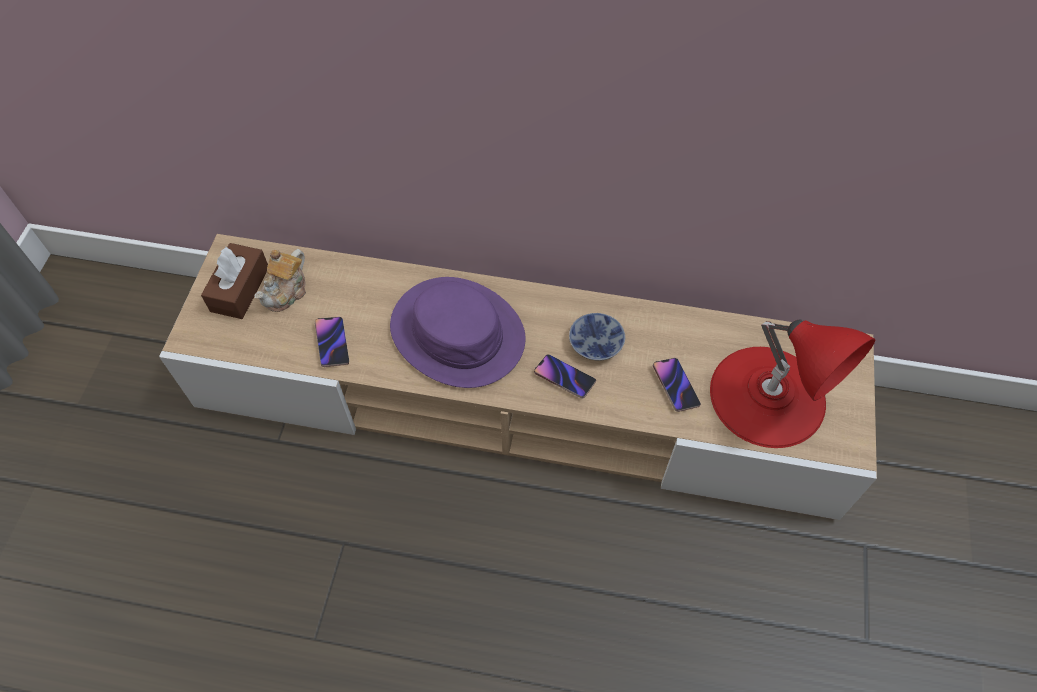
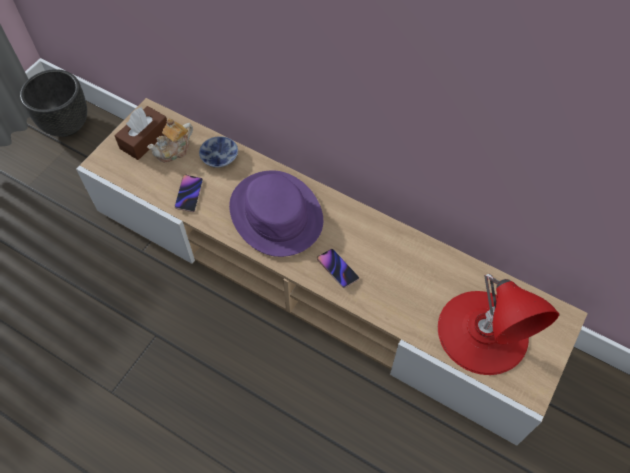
camera: 20 degrees right, 0 degrees up
bowl [569,313,625,361] -> bowl moved to [199,136,238,168]
phone [653,358,701,412] -> none
none -> black planter [20,69,87,137]

